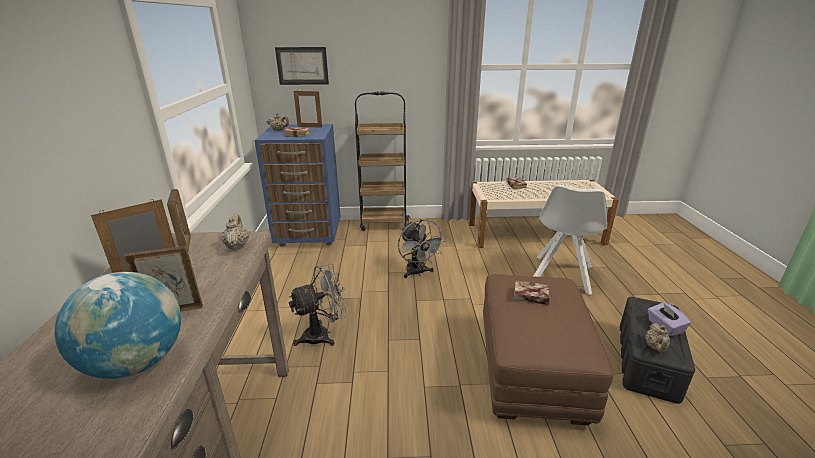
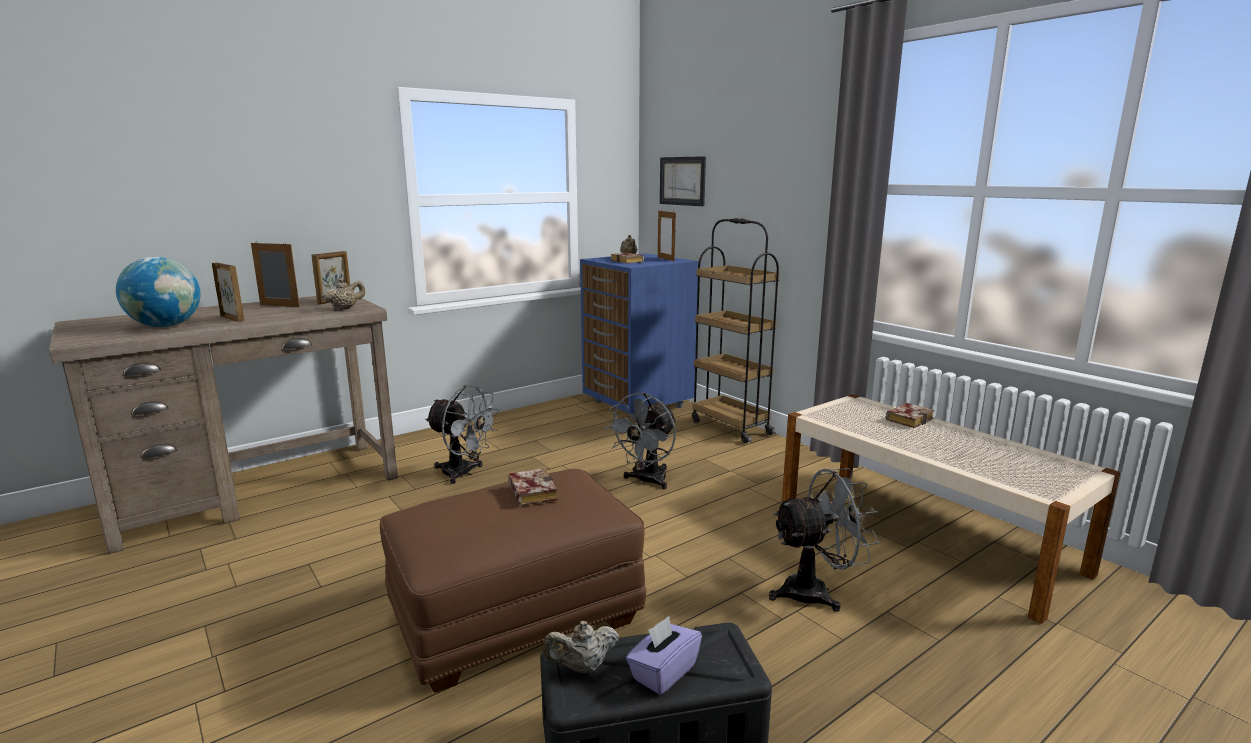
camera: 55 degrees right, 10 degrees down
white chair [533,184,607,295] -> grey fan [769,468,879,612]

